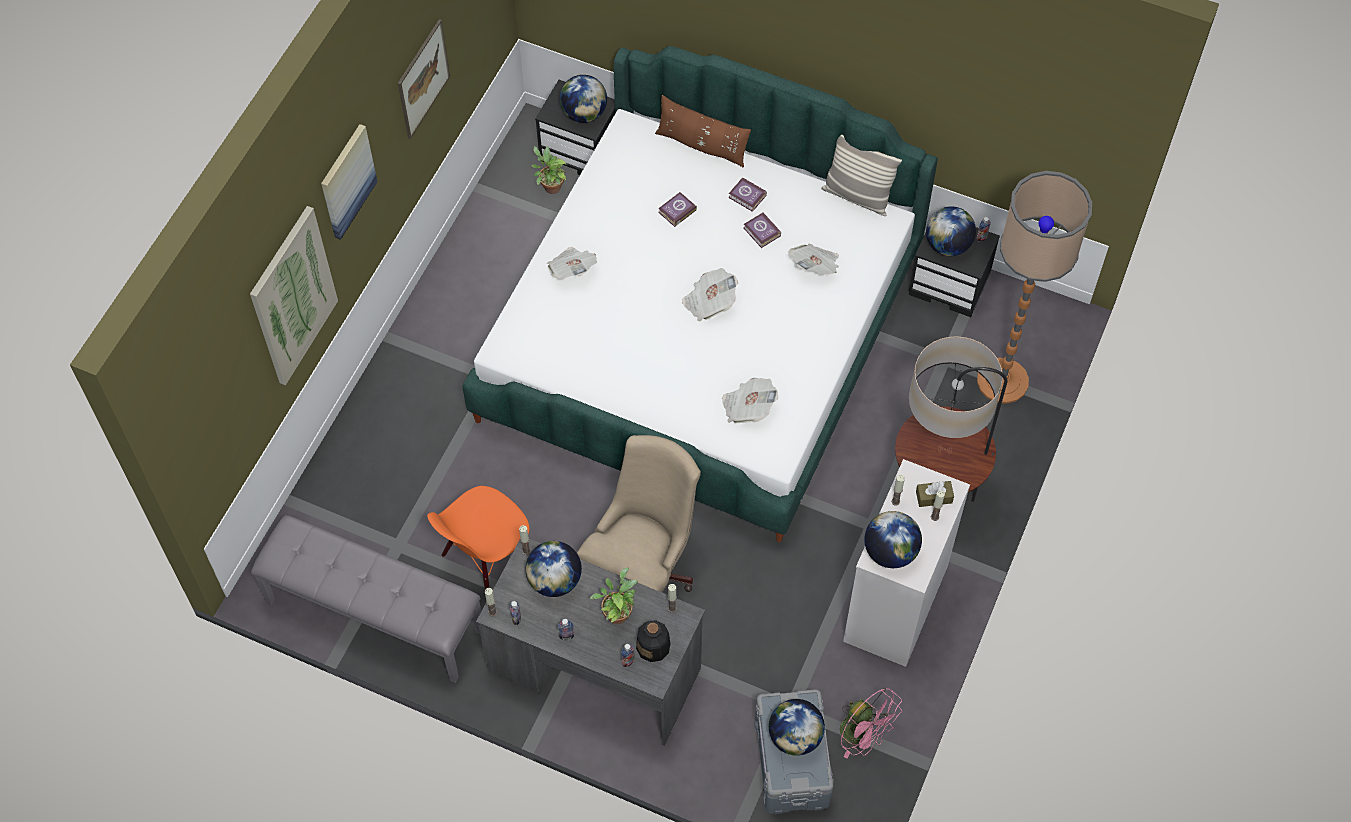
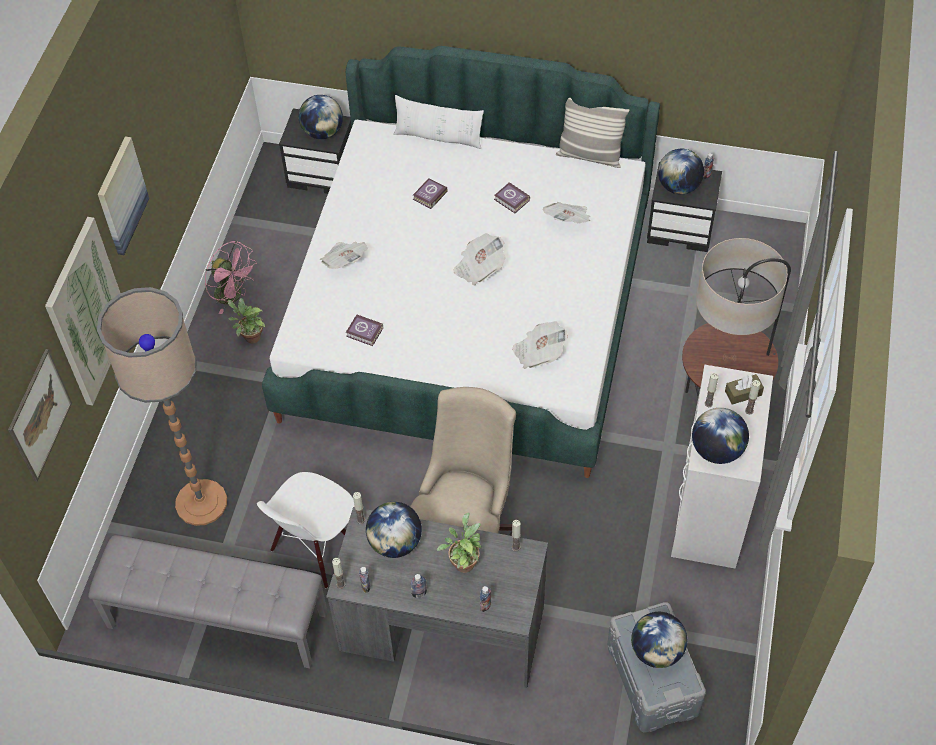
camera: 10 degrees left, 5 degrees down
picture [398,19,450,139] -> picture moved to [8,349,72,482]
orange chair [427,486,529,589] -> white chair [257,472,354,589]
potted plant [531,146,567,194] -> potted plant moved to [228,298,265,343]
bottle [636,620,670,662] -> none
brown pillow [655,95,751,168] -> white pillow [394,95,484,149]
book [728,177,767,212] -> book moved to [346,314,383,346]
pink fan [840,688,902,759] -> pink fan moved to [205,241,257,314]
floor lamp [977,171,1092,404] -> floor lamp moved to [97,287,227,526]

